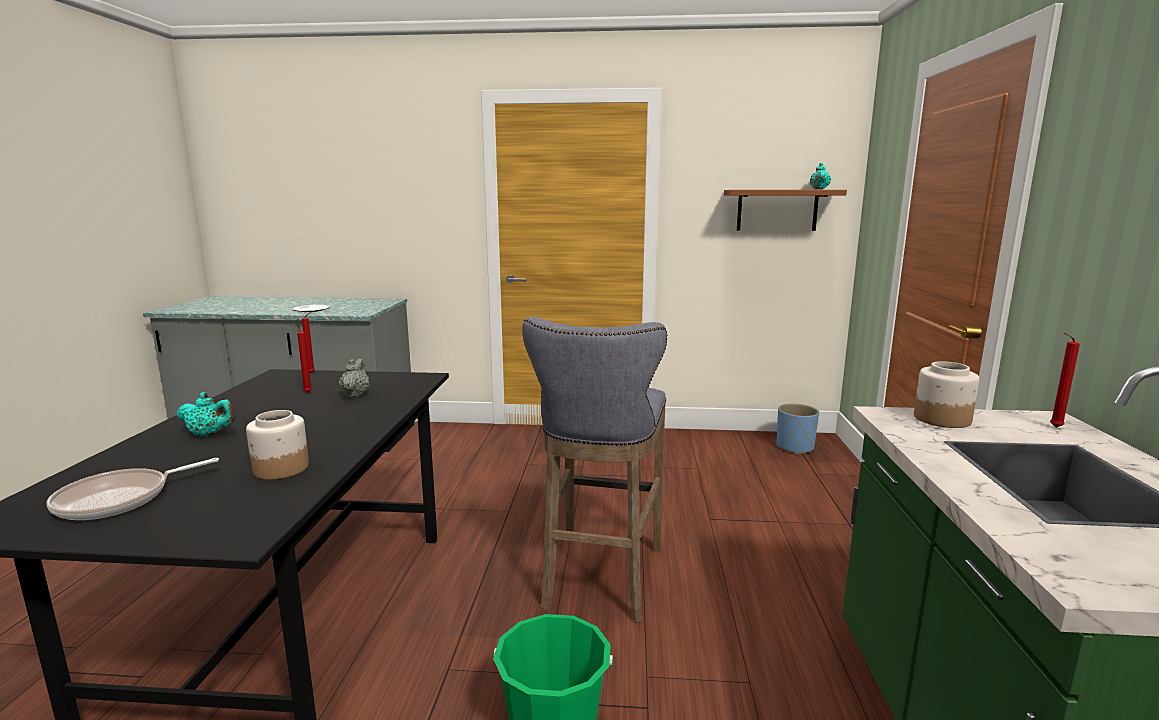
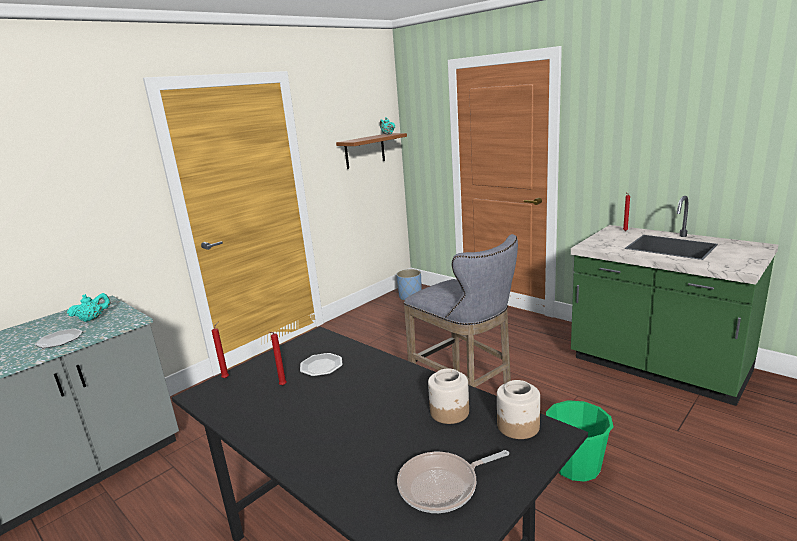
camera: 50 degrees left, 5 degrees up
frying pan [46,458,219,520] -> frying pan turned 75 degrees clockwise [397,450,509,513]
turquoise teapot [177,392,235,437] -> turquoise teapot moved to [67,293,110,322]
grey teapot [339,359,370,397] -> plate [300,353,343,377]
jar [914,361,979,428] -> jar moved to [497,380,540,439]

